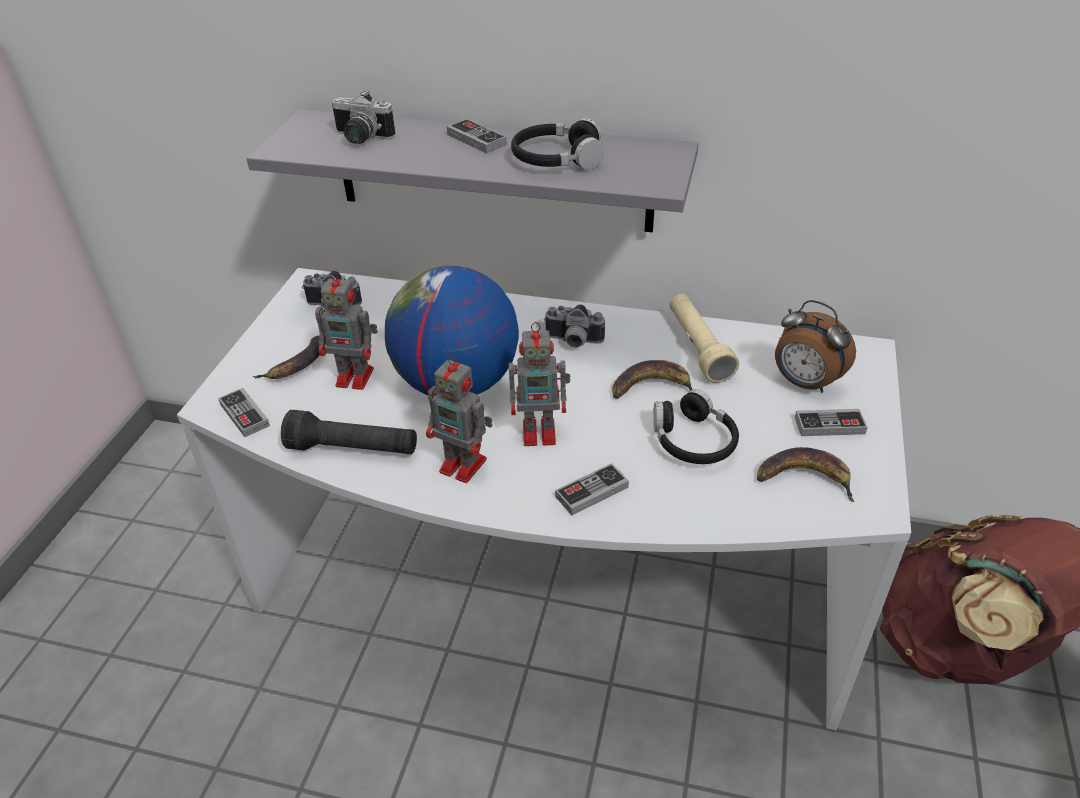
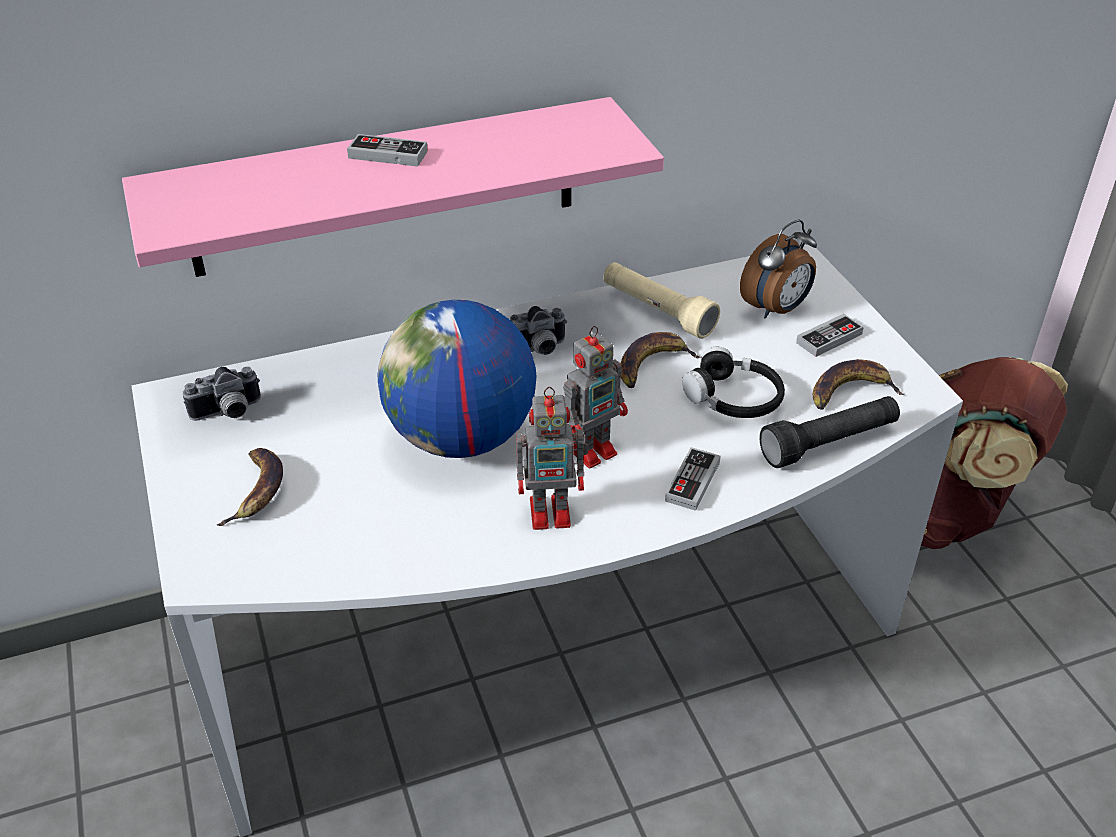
camera: 35 degrees left, 0 degrees up
game controller [218,388,270,437] -> none
grey shelf [246,109,699,233] -> pink shelf [122,97,664,277]
black flashlight [281,410,417,454] -> black flashlight moved to [760,396,900,468]
toy robot [315,270,378,390] -> none
camera [332,91,395,144] -> none
black headphones [511,118,605,170] -> none
alarm clock [775,300,856,393] -> alarm clock turned 45 degrees counterclockwise [740,220,817,319]

